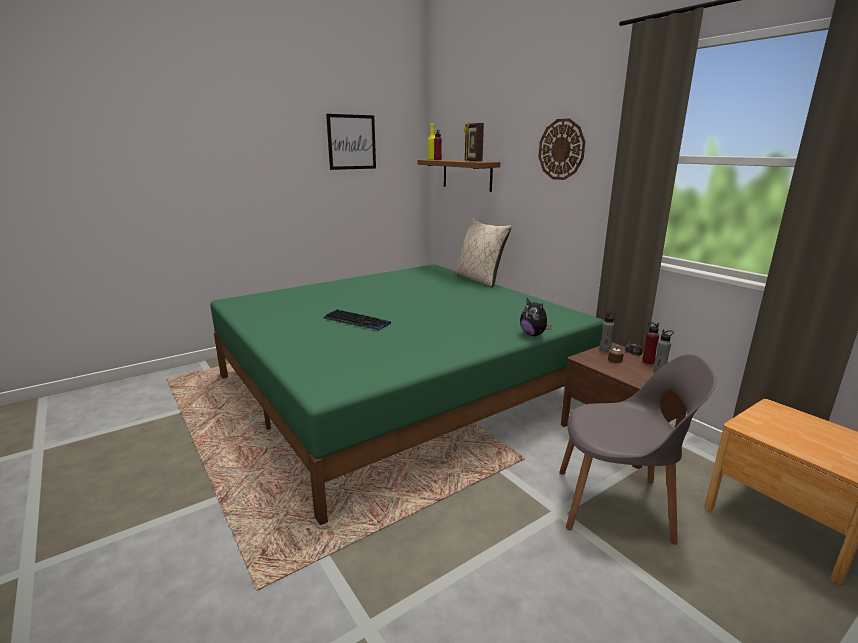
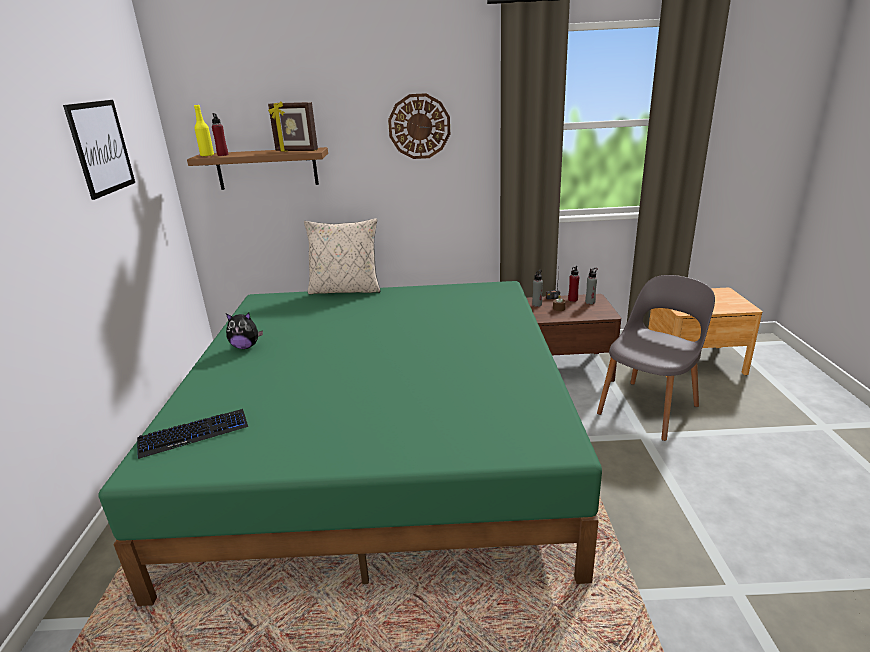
camera: 55 degrees left, 5 degrees up
keyboard [323,309,391,330] -> keyboard moved to [137,409,248,459]
plush toy [520,298,552,336] -> plush toy moved to [226,313,263,349]

